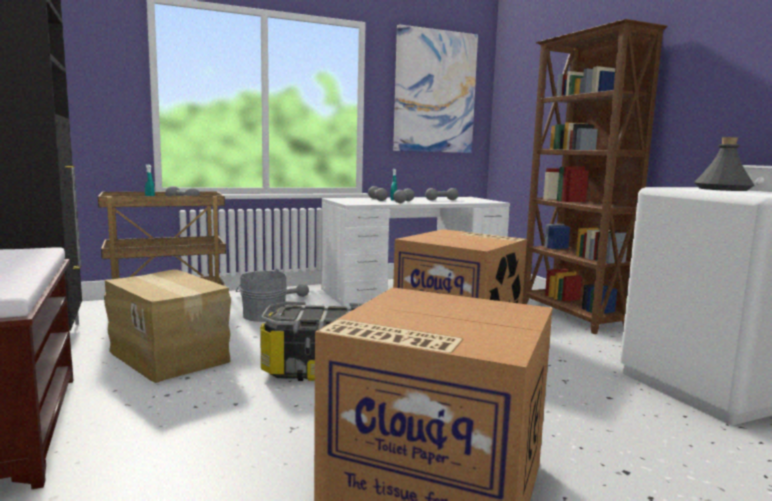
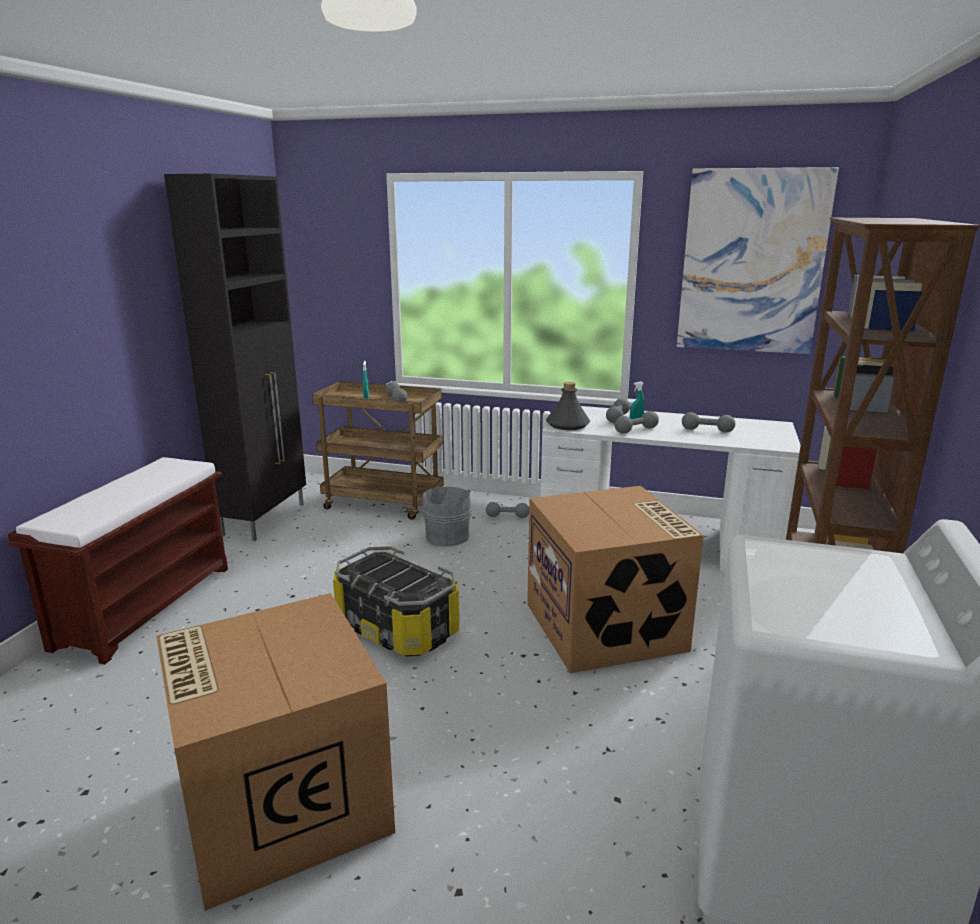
camera: 40 degrees right, 10 degrees up
cardboard box [105,270,231,383] -> none
grey bottle [694,137,754,191] -> grey bottle moved to [546,382,590,430]

